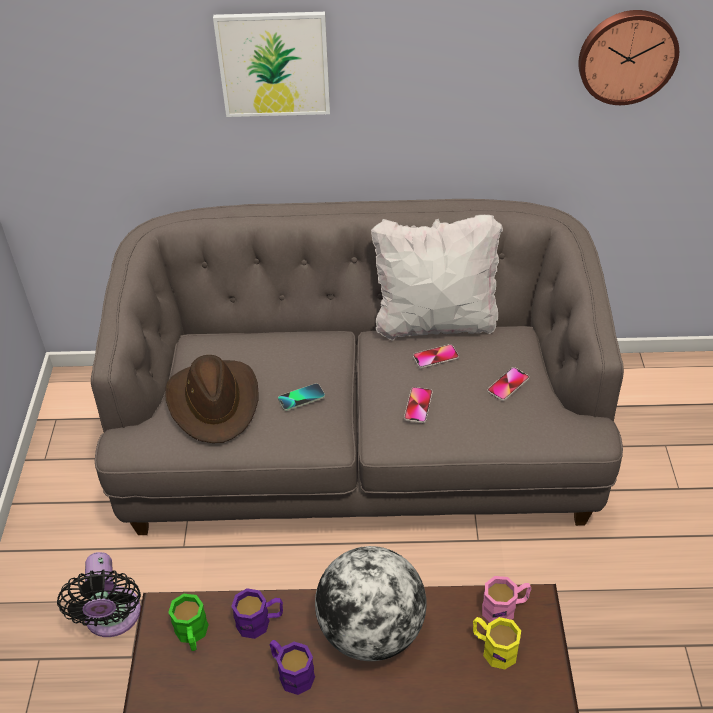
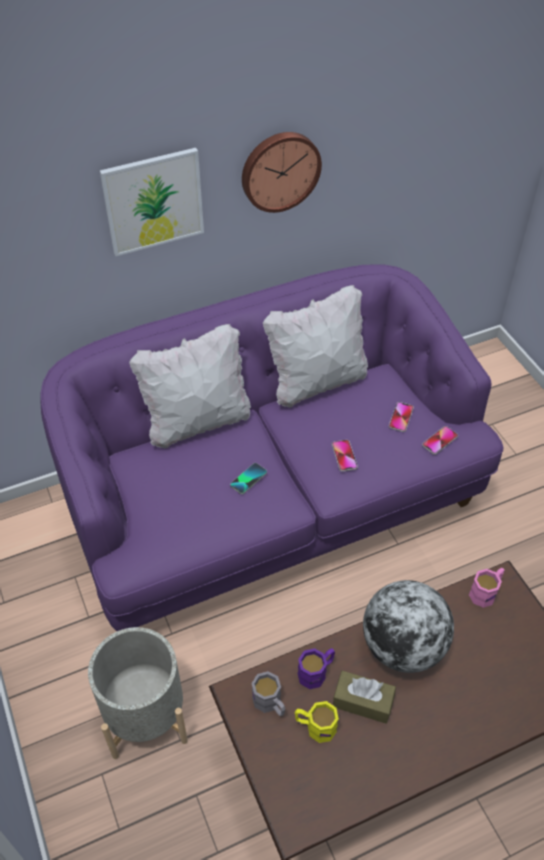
camera: 25 degrees left, 5 degrees up
black fan [57,552,141,637] -> grey planter [88,627,188,759]
grey sofa [91,199,624,535] -> purple sofa [40,264,504,631]
brown hat [165,355,259,443] -> none
green mug [168,594,209,651] -> grey mug [251,671,285,716]
purple mug [270,640,315,695] -> brown tissue box [333,671,396,724]
phone [413,344,459,369] -> phone moved to [422,426,458,455]
yellow mug [473,617,521,670] -> yellow mug moved to [295,701,339,743]
wall clock [578,10,679,105] -> wall clock moved to [242,132,322,213]
none -> white pillow [129,324,251,448]

